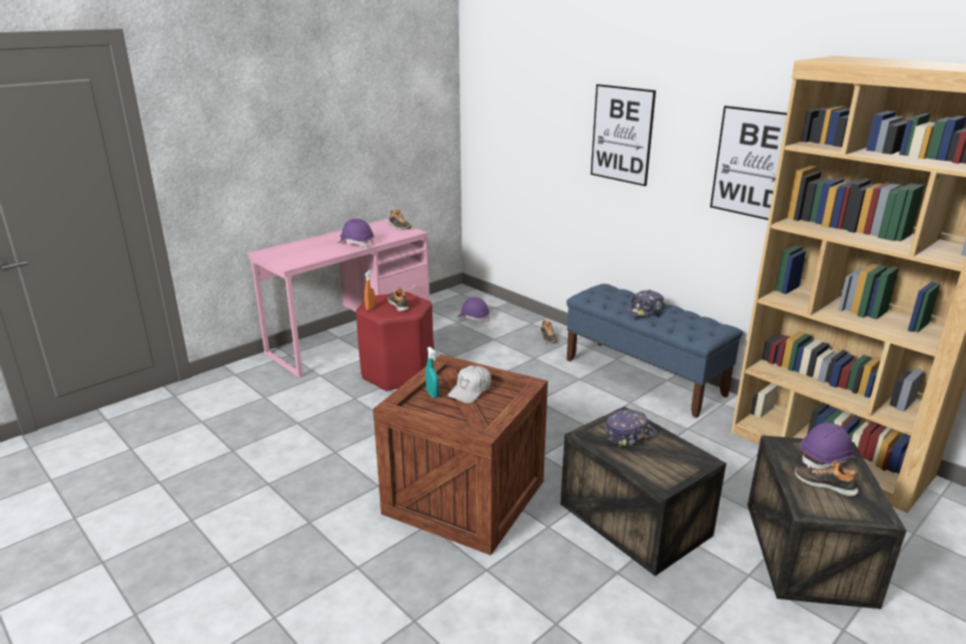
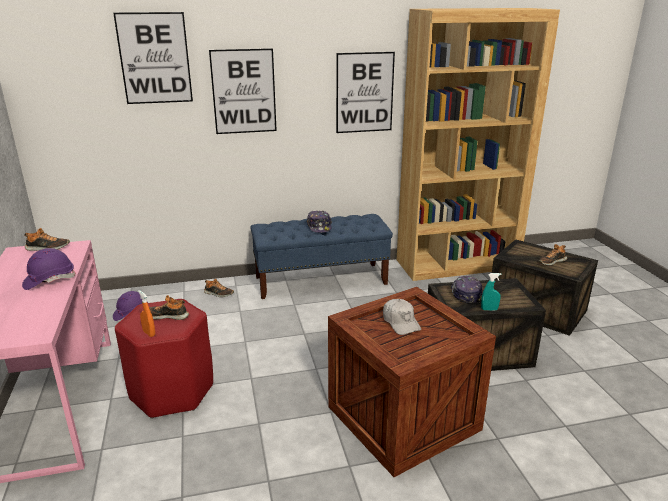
camera: 60 degrees left, 0 degrees up
turquoise spray bottle [425,347,439,398] -> turquoise spray bottle moved to [481,273,502,310]
purple hard hat [801,423,856,470] -> none
none -> picture [113,12,193,104]

